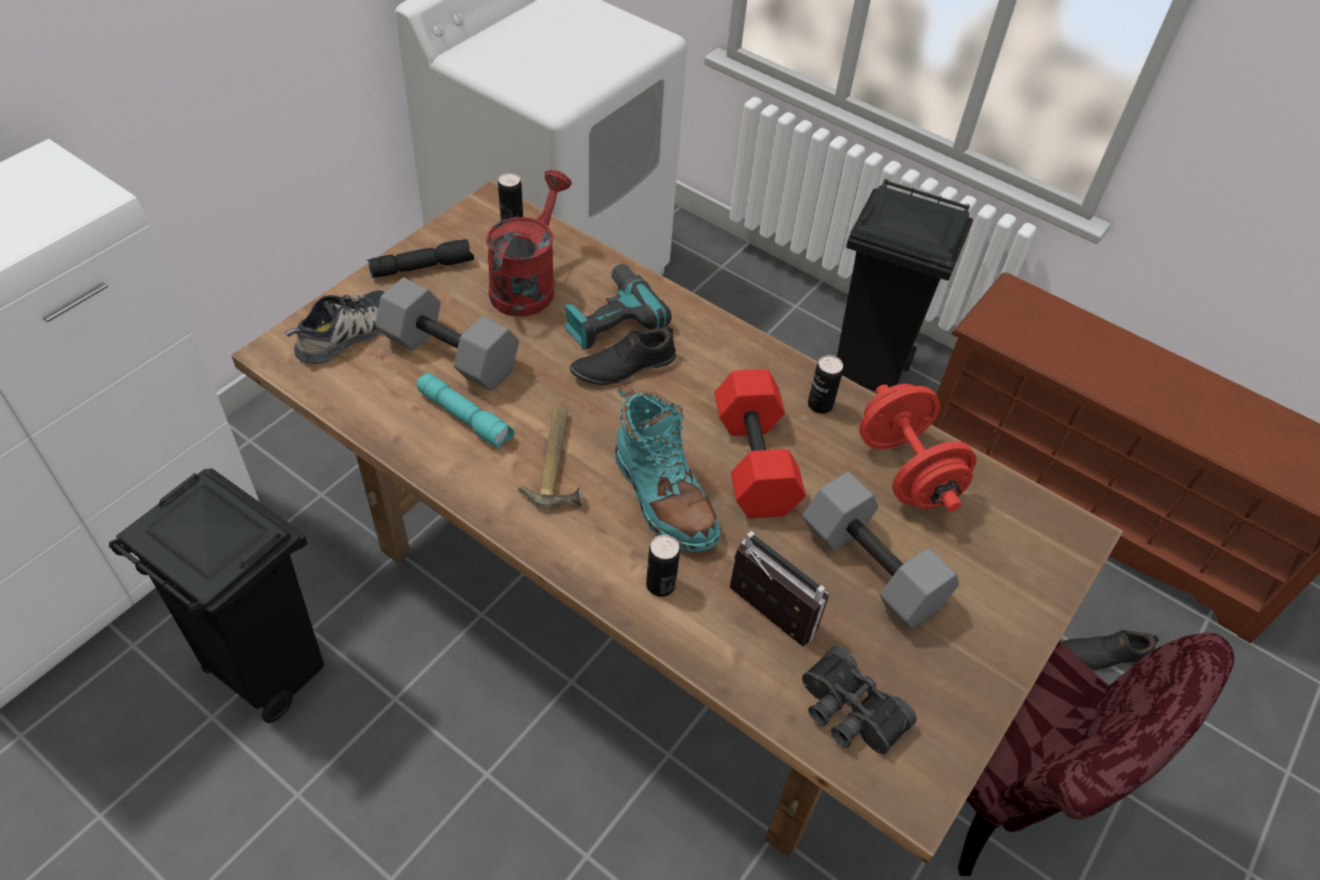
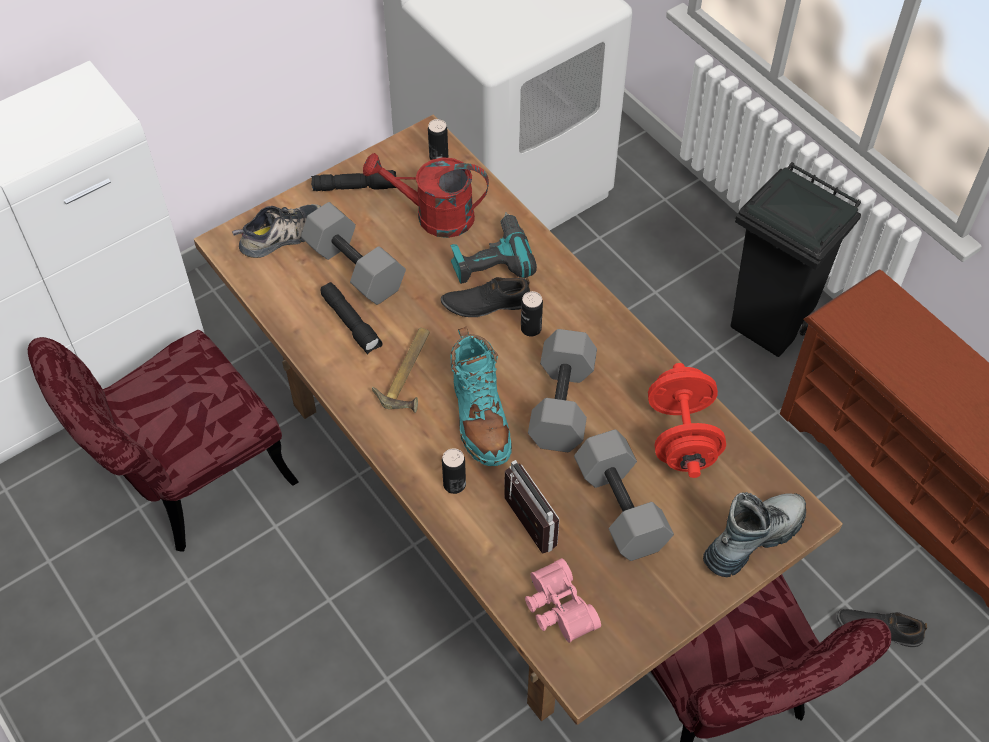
camera: 20 degrees right, 5 degrees up
black trash can [109,468,324,723] -> red chair [28,330,299,552]
turquoise flashlight [417,373,515,449] -> black flashlight [321,282,383,354]
red watering can [486,170,572,316] -> red watering can turned 120 degrees counterclockwise [363,153,489,238]
red dumbbell [715,369,806,518] -> grey dumbbell [528,329,597,452]
black binoculars [802,646,917,754] -> pink binoculars [525,558,601,643]
can [808,355,843,414] -> can moved to [521,291,543,337]
none -> boot [703,492,806,578]

